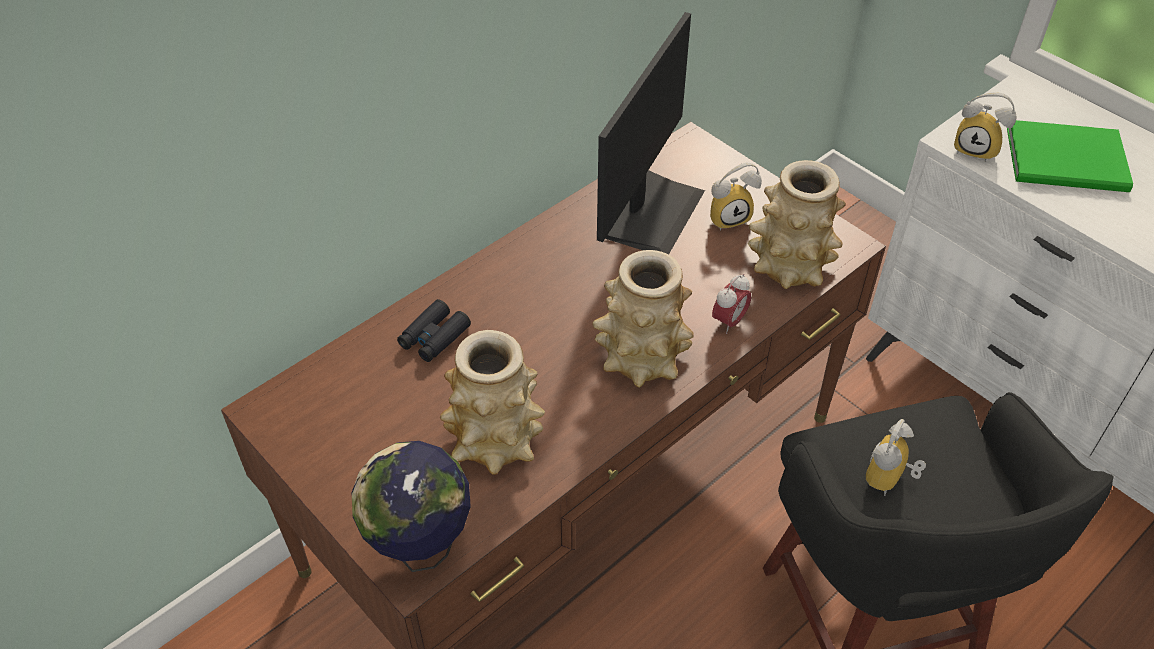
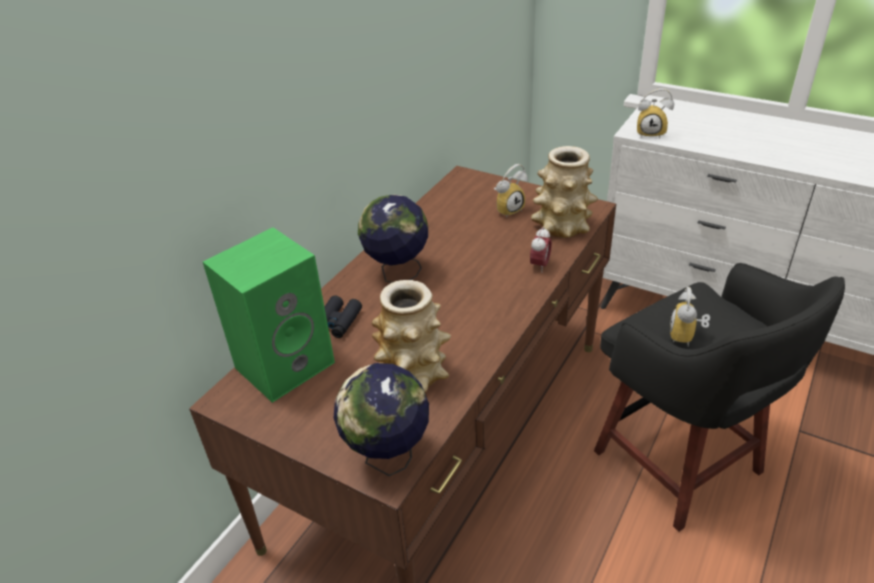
camera: 15 degrees left, 10 degrees down
vase [592,250,694,387] -> none
monitor [597,12,705,254] -> none
green book [1007,120,1133,192] -> none
none -> green speaker [203,227,335,403]
none -> globe [358,194,428,283]

